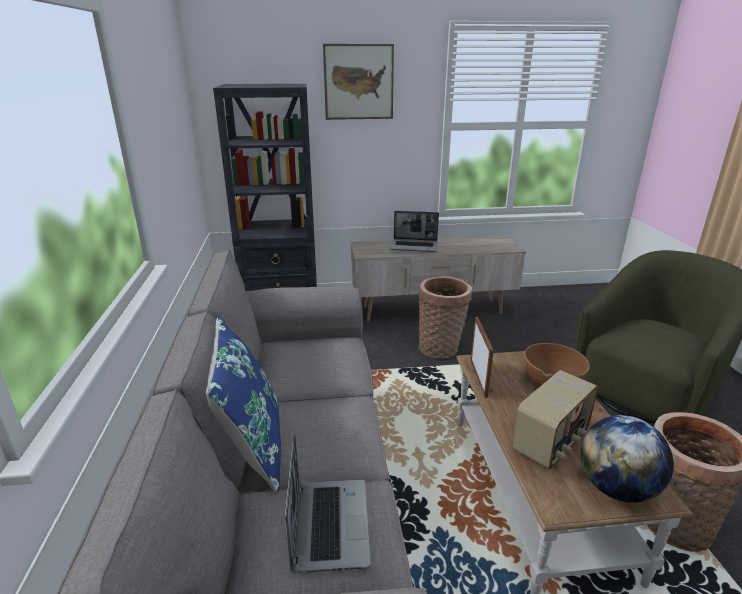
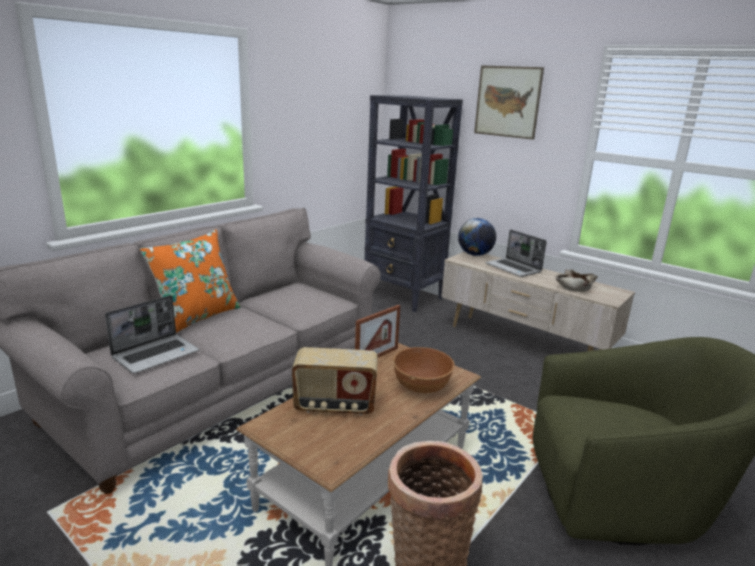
camera: 45 degrees right, 5 degrees down
blue pillow [206,317,281,493] -> orange pillow [140,229,240,333]
basket [419,276,472,359] -> none
globe [581,415,674,503] -> globe moved to [458,218,496,256]
none -> beige bowl [555,269,598,292]

